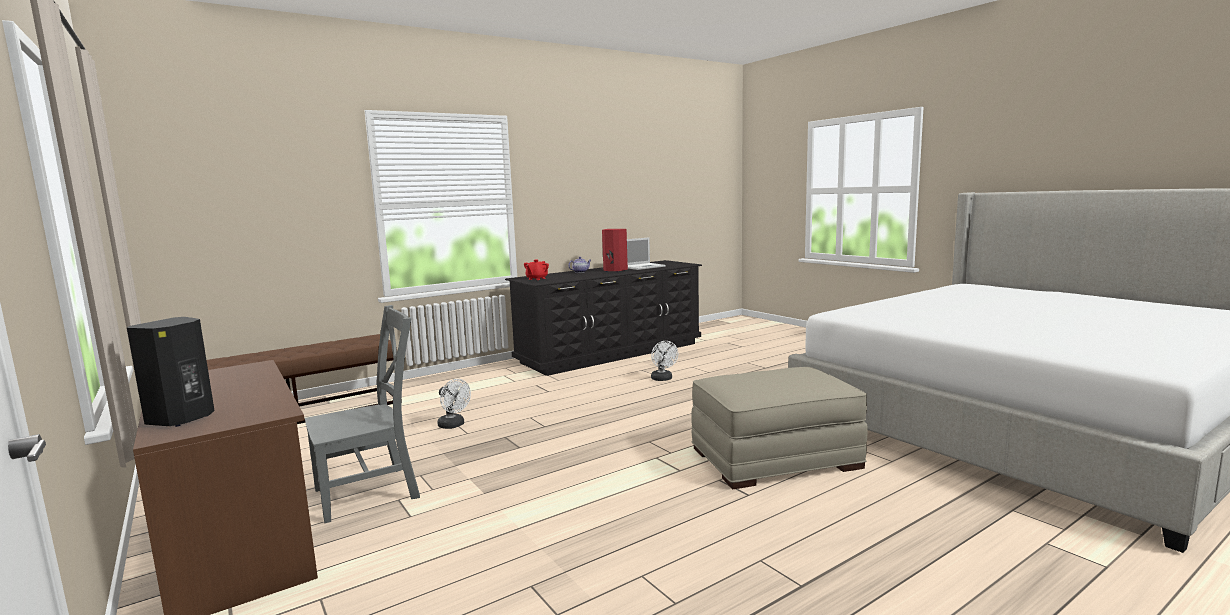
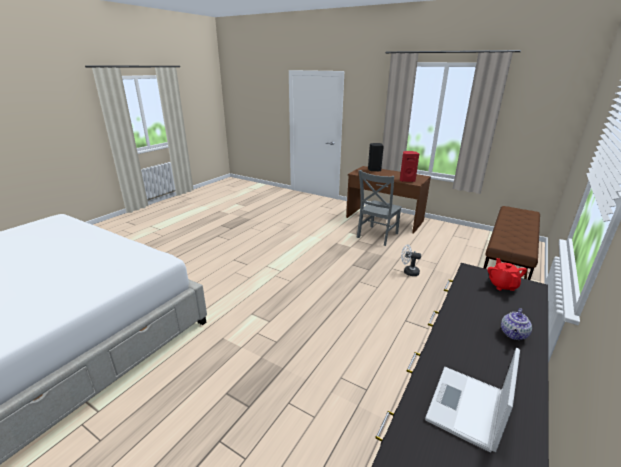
camera: 155 degrees right, 15 degrees up
red speaker [602,229,628,272] -> red speaker moved to [400,151,419,182]
white fan [651,341,678,381] -> none
beige ottoman [691,367,868,489] -> none

